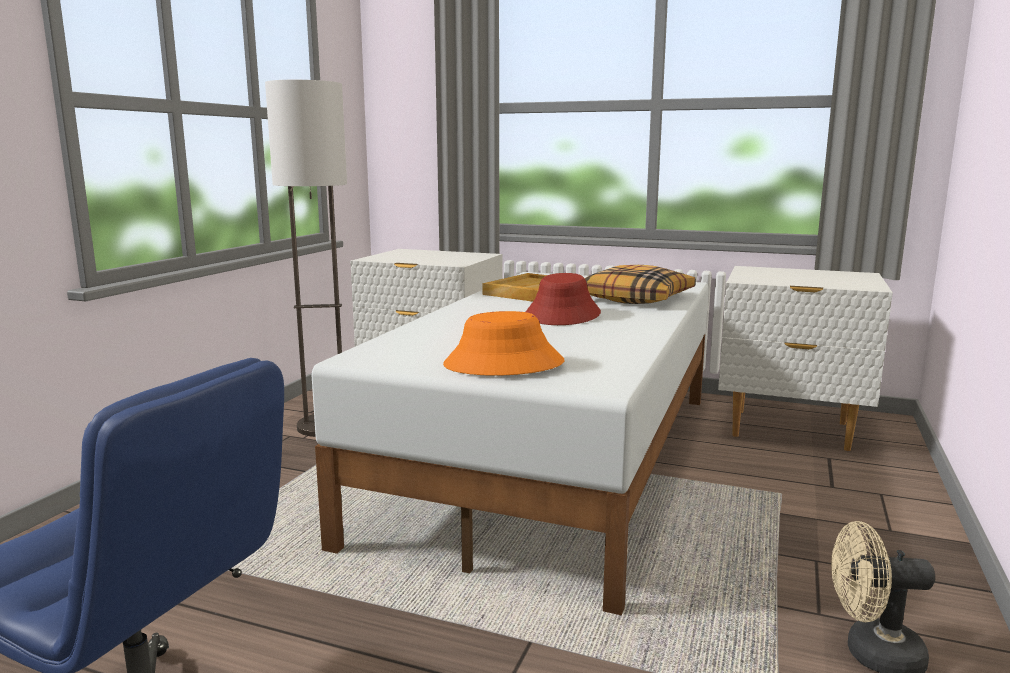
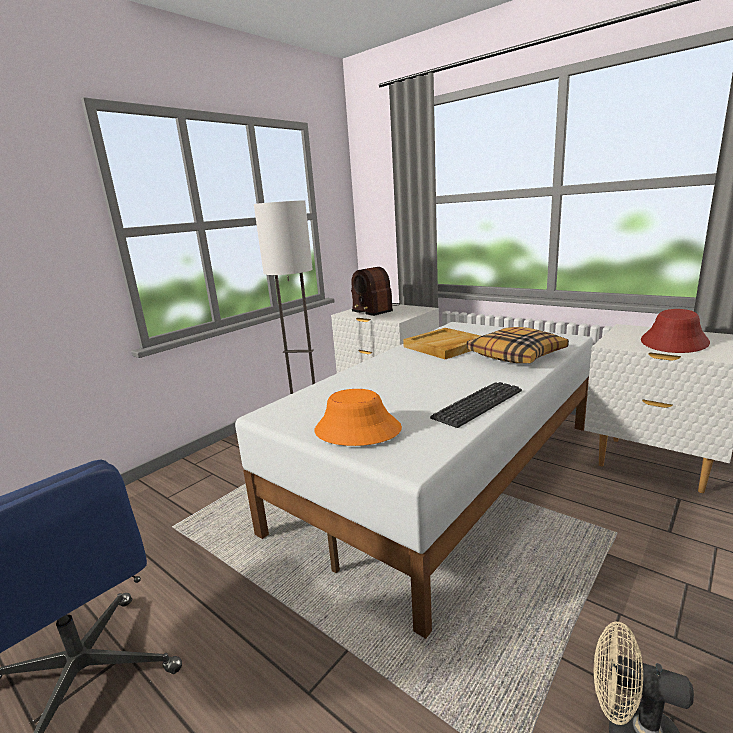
camera: 20 degrees right, 5 degrees up
red hat [526,273,601,325] -> red hat moved to [641,309,710,353]
none -> radio [351,267,400,316]
none -> keyboard [430,382,522,428]

